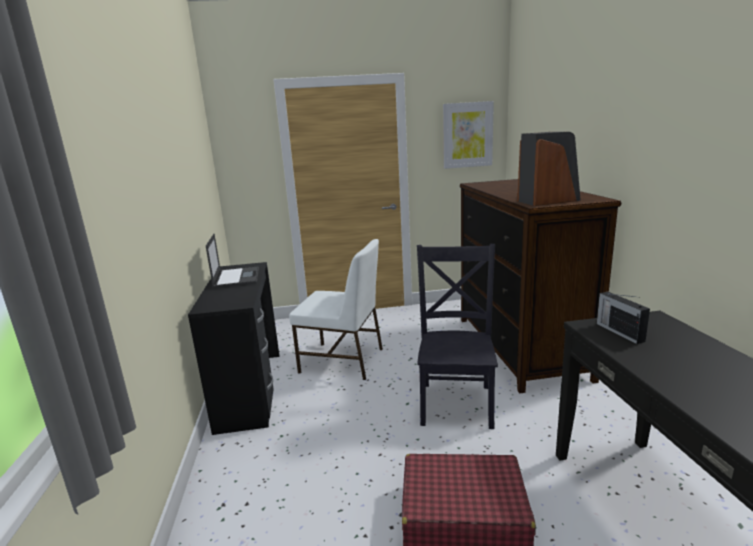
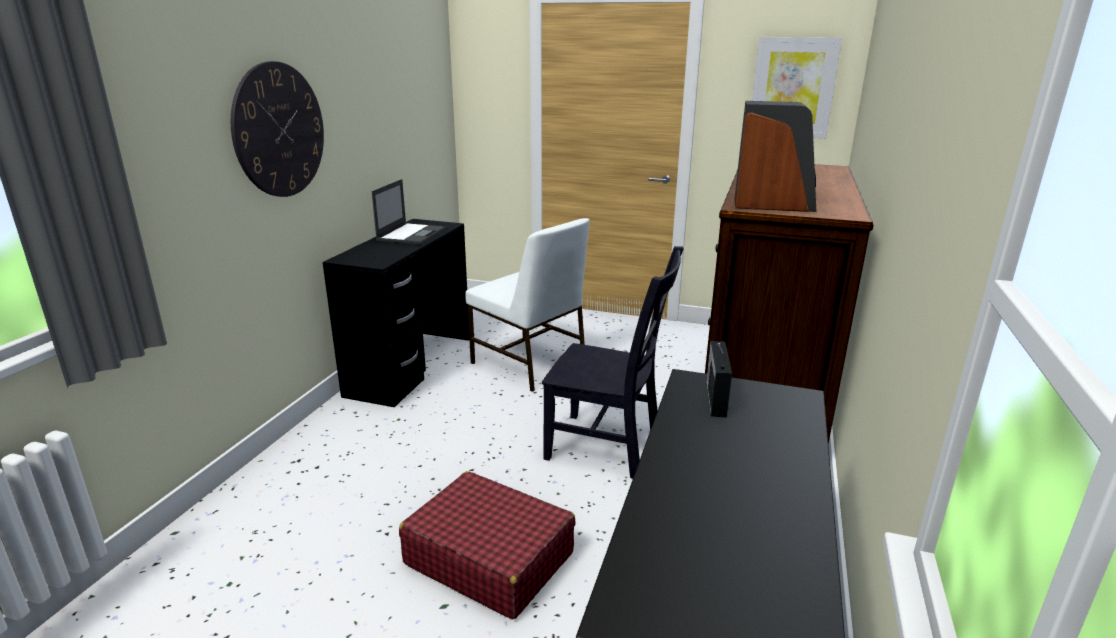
camera: 25 degrees right, 5 degrees up
black chair [417,244,498,429] -> black chair turned 75 degrees clockwise [542,246,684,479]
none -> wall clock [231,61,324,197]

